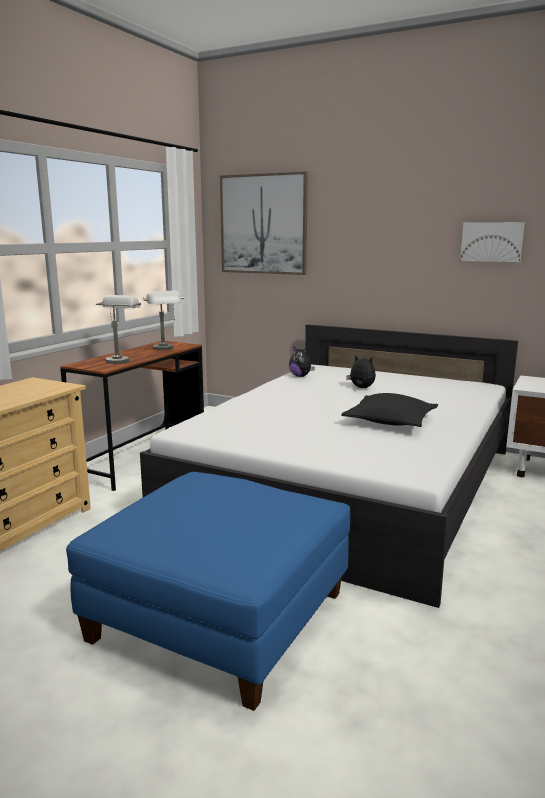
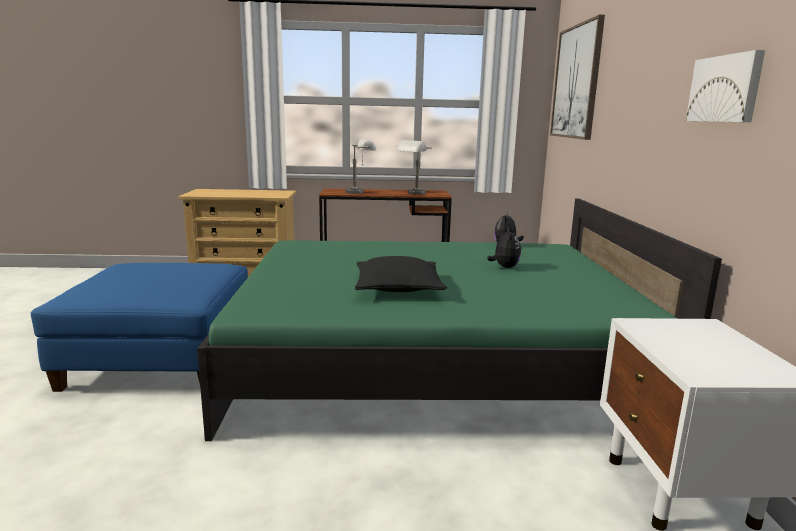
camera: 60 degrees right, 0 degrees up
white bed [140,324,518,608] -> green bed [197,198,722,441]

